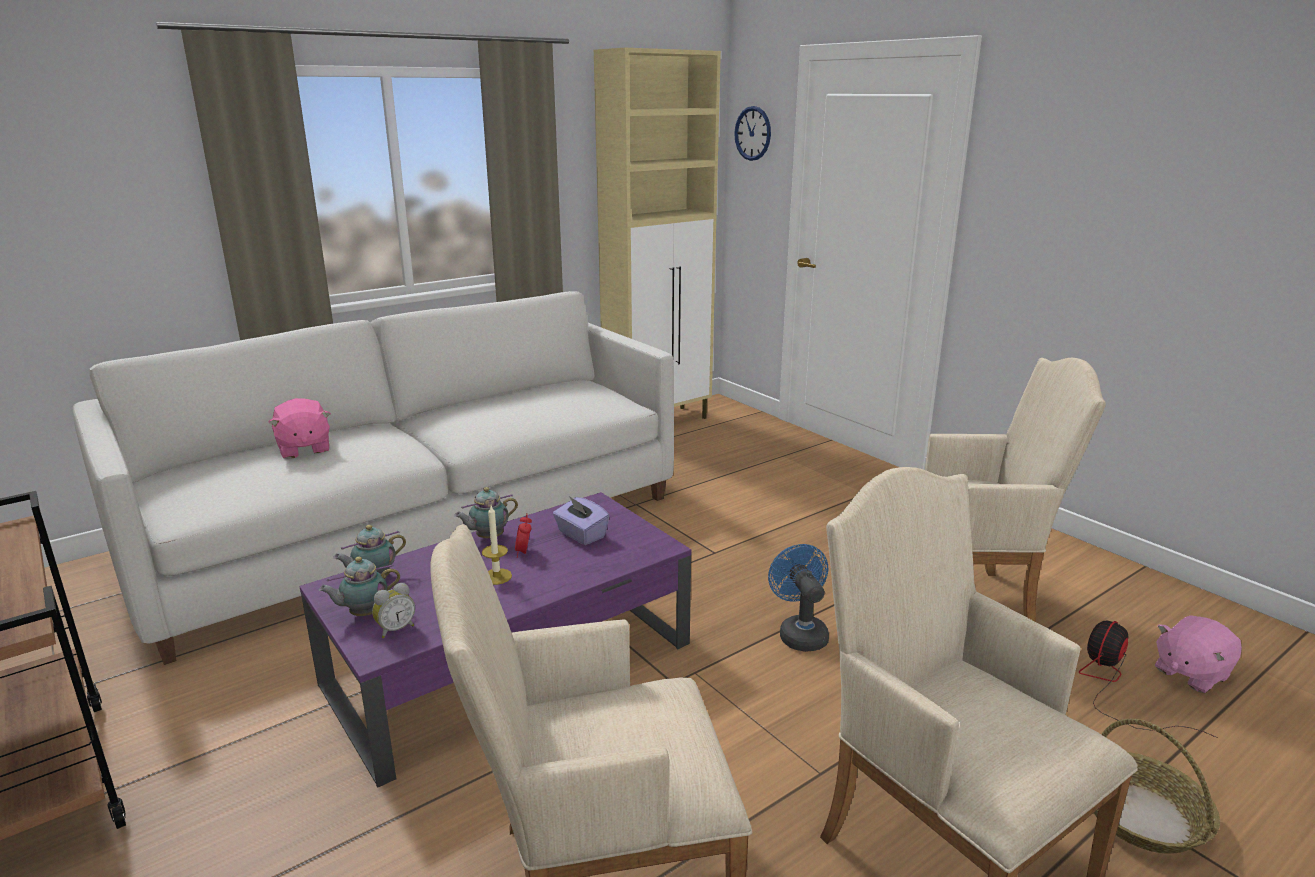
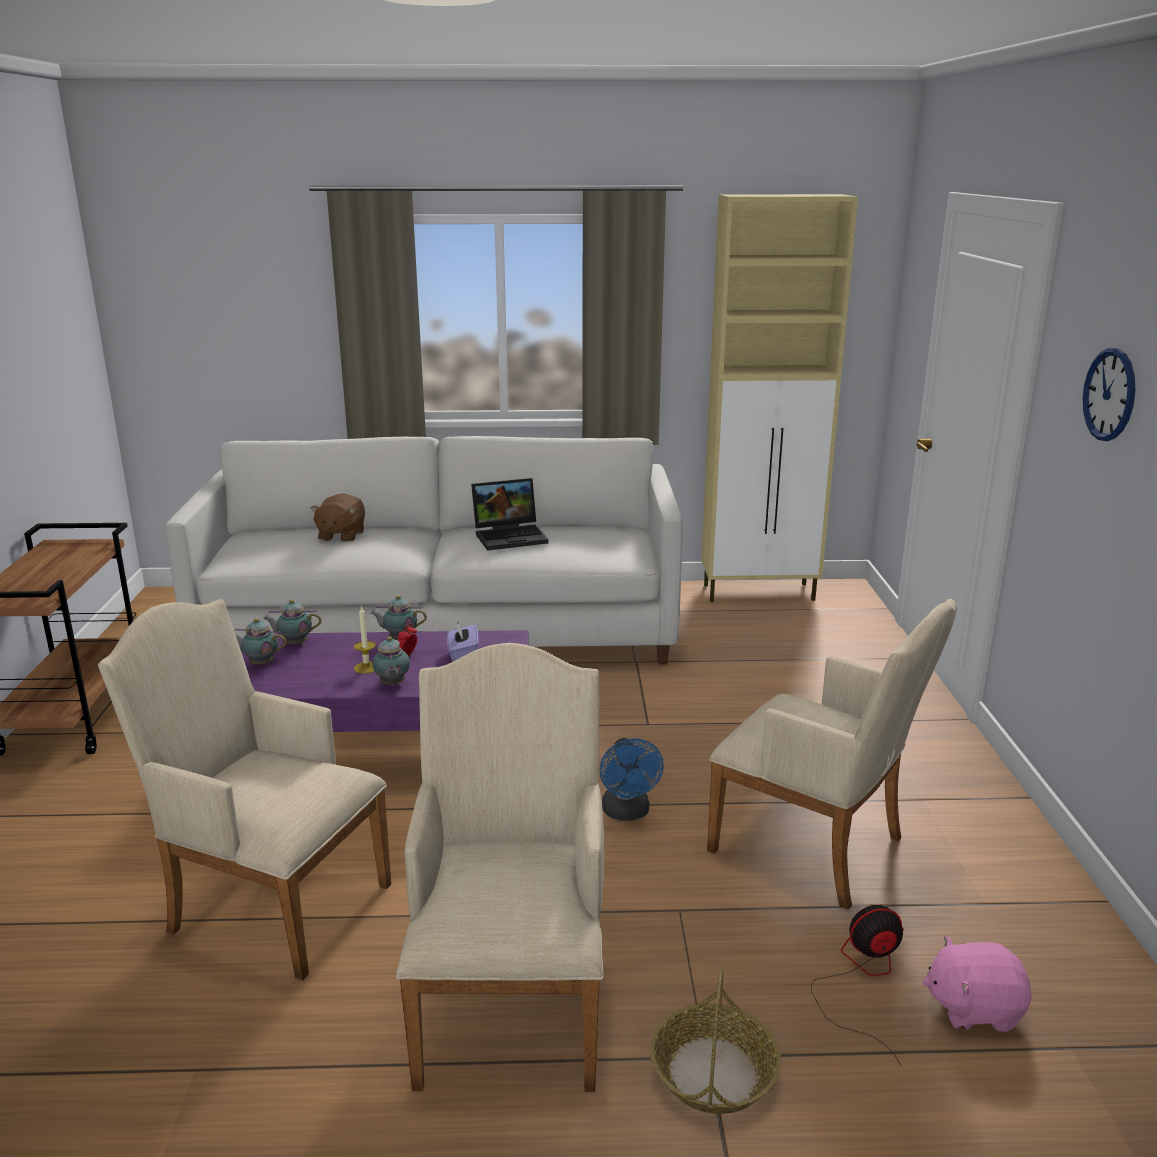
camera: 35 degrees right, 0 degrees up
pink plush toy [268,398,331,459] -> brown plush toy [310,494,365,541]
alarm clock [372,583,415,638] -> none
wall clock [734,106,771,161] -> wall clock moved to [1083,348,1135,441]
blue fan [768,544,829,652] -> blue fan turned 150 degrees clockwise [600,738,664,821]
none -> teapot [373,636,410,686]
none -> laptop [471,478,549,551]

